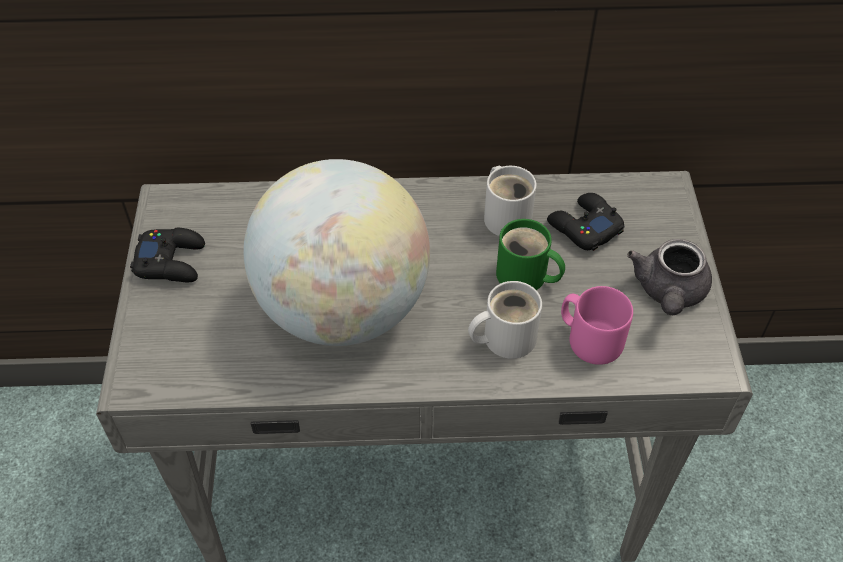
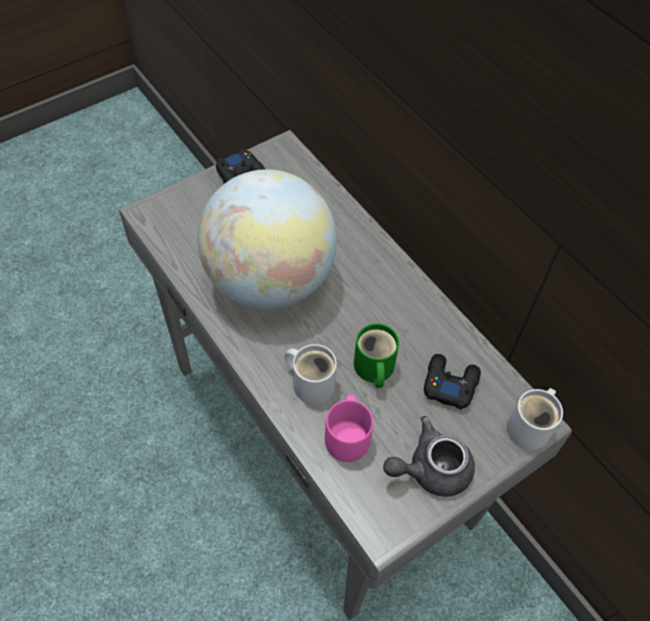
camera: 55 degrees right, 5 degrees up
white mug [484,166,537,236] -> white mug moved to [507,388,563,450]

